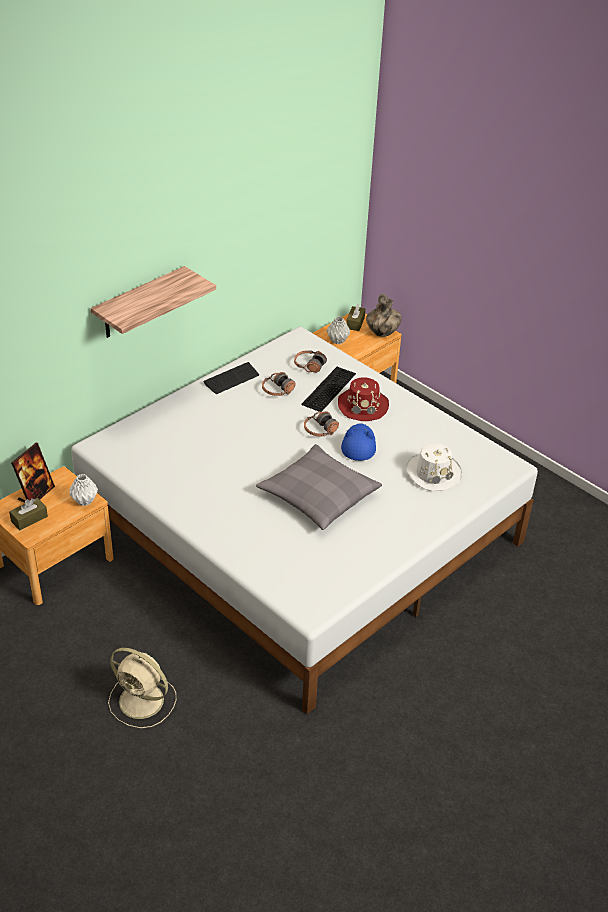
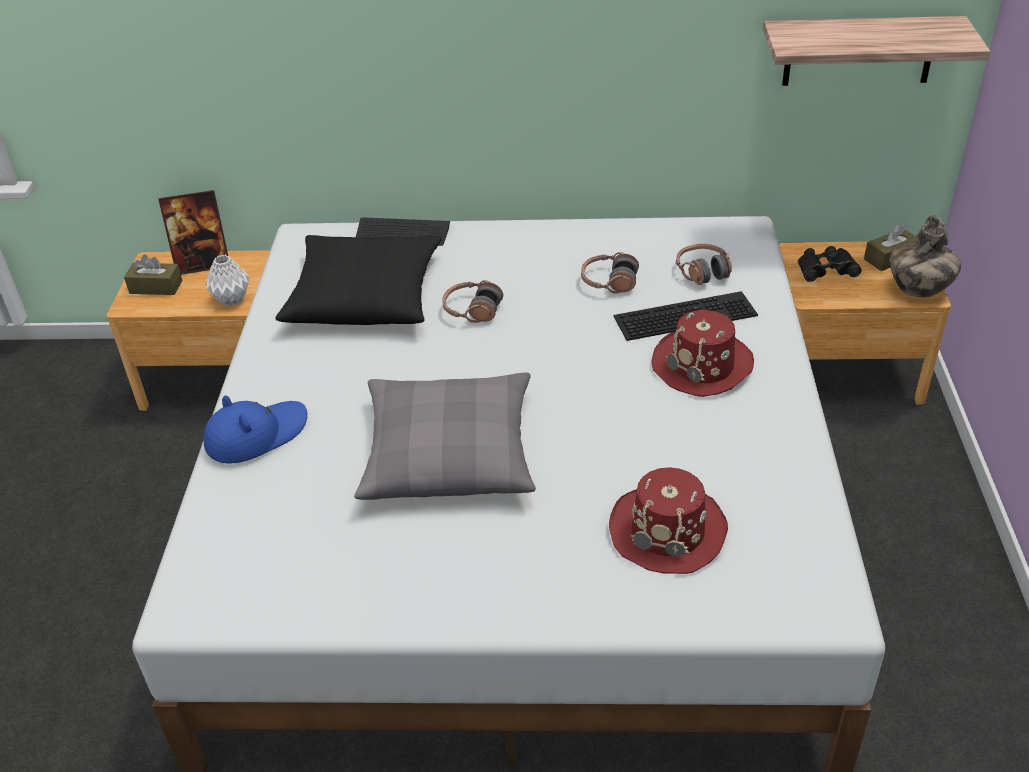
camera: 50 degrees right, 0 degrees up
shelf [91,266,216,338] -> shelf moved to [763,16,990,86]
beige fan [108,648,176,728] -> none
keyboard [204,362,259,394] -> keyboard moved to [356,217,450,246]
headphones [304,411,339,436] -> headphones moved to [442,280,503,323]
grey vase [327,316,350,344] -> black binoculars [798,246,862,282]
blue hat [341,423,376,461] -> blue hat moved to [204,395,307,464]
white hat [406,443,462,491] -> red hat [609,467,728,574]
none -> black pillow [275,235,442,325]

